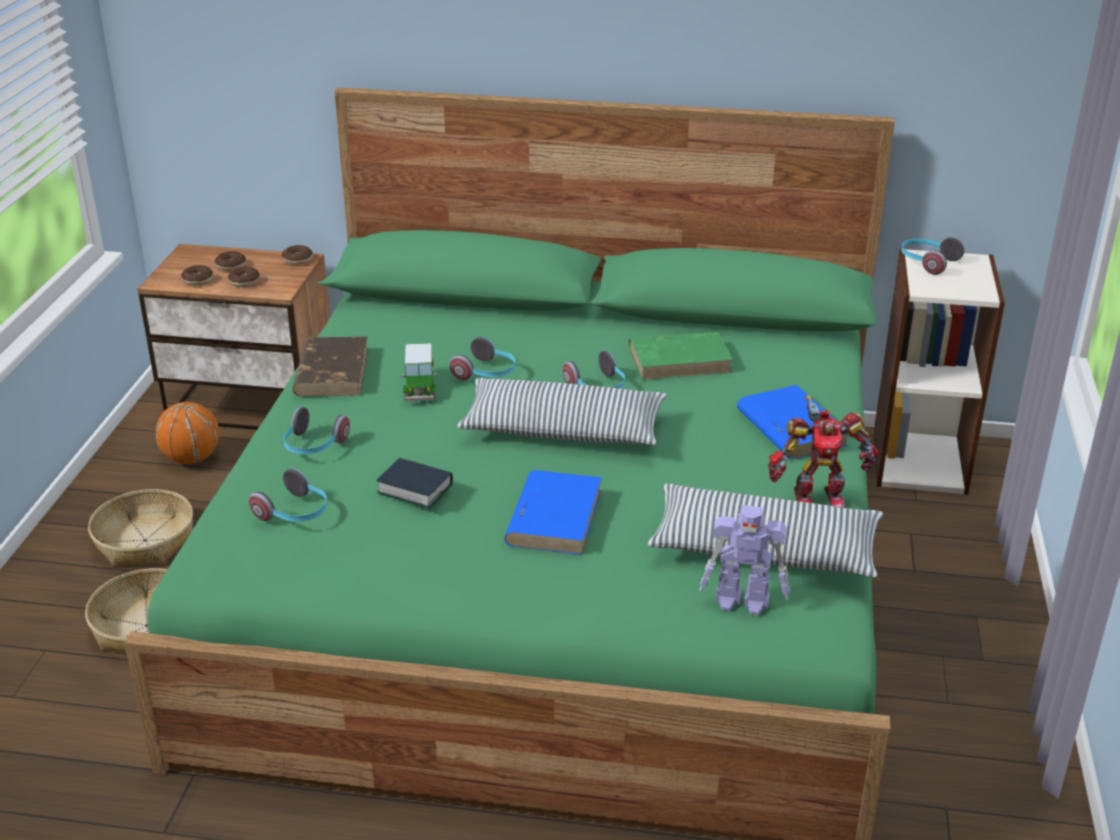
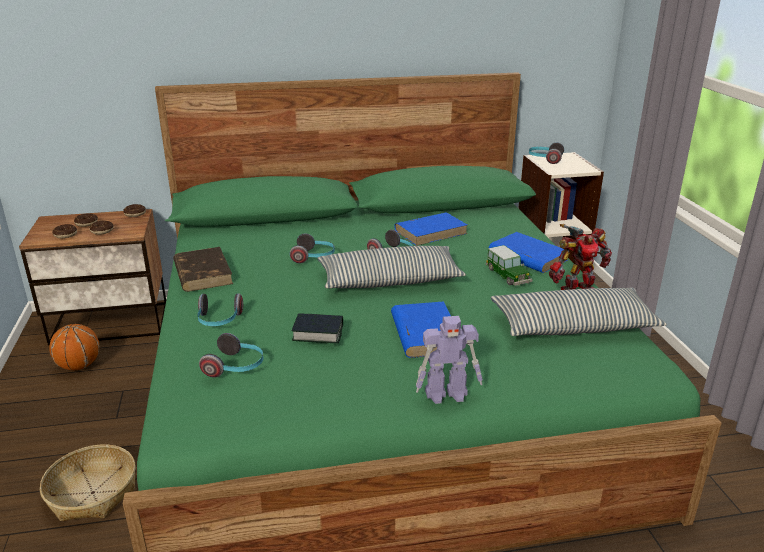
camera: 20 degrees left, 5 degrees down
basket [88,489,193,567] -> none
toy car [401,343,437,402] -> toy car moved to [486,245,532,286]
green book [629,332,733,380] -> blue book [394,213,467,246]
toy robot [699,505,789,615] -> toy robot moved to [416,316,483,404]

